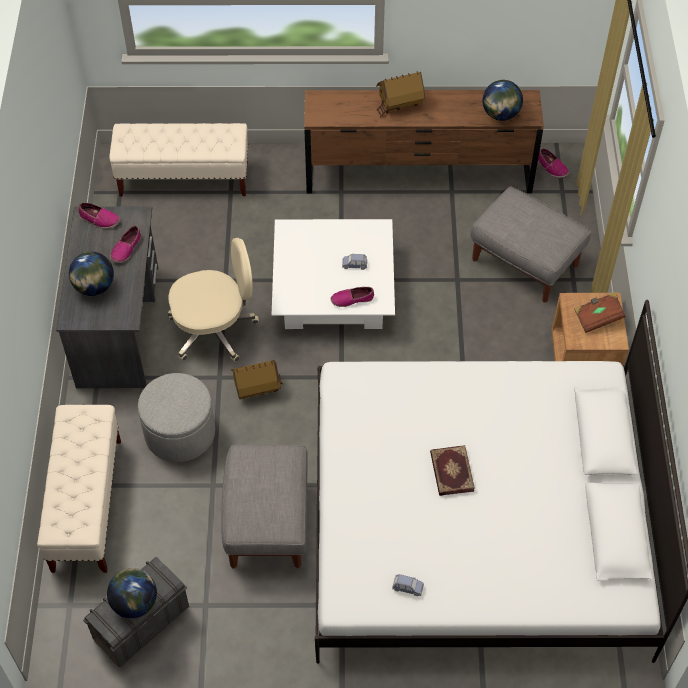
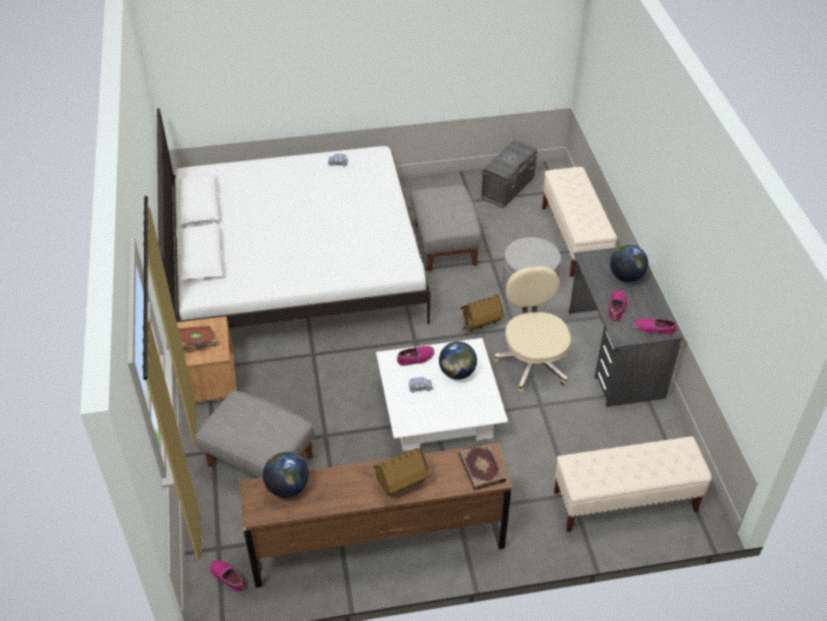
camera: 170 degrees right, 10 degrees down
globe [107,568,157,618] -> globe moved to [439,341,477,380]
beige office chair [168,238,259,362] -> beige office chair turned 105 degrees clockwise [493,266,571,392]
book [430,445,475,496] -> book moved to [458,443,506,491]

